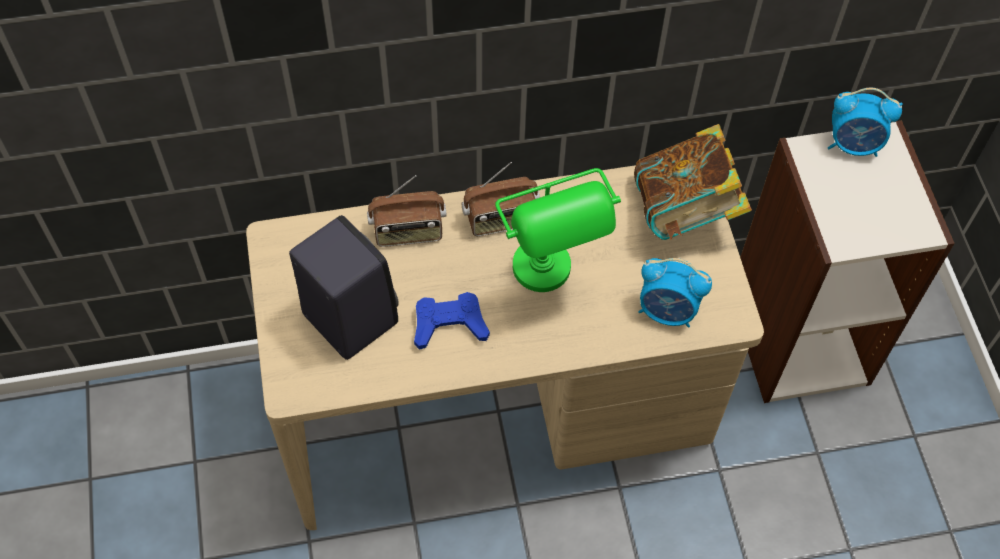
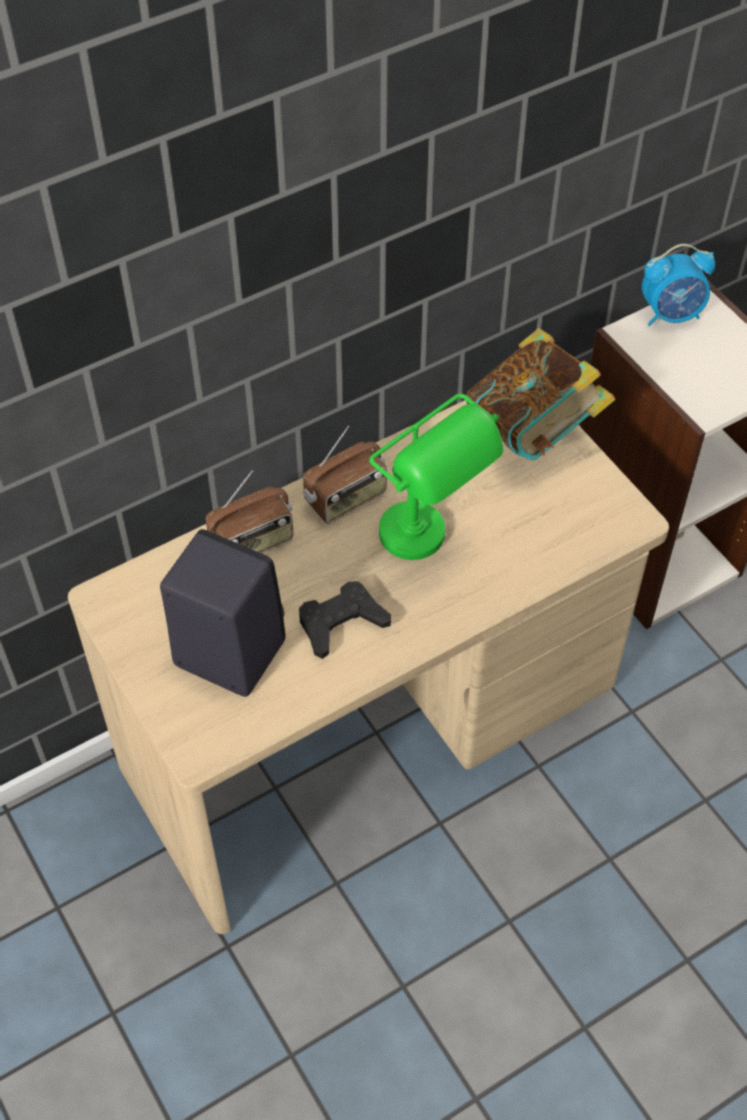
camera: 20 degrees left, 5 degrees down
blue game controller [414,292,490,350] -> black game controller [299,581,391,659]
alarm clock [638,258,712,328] -> none

